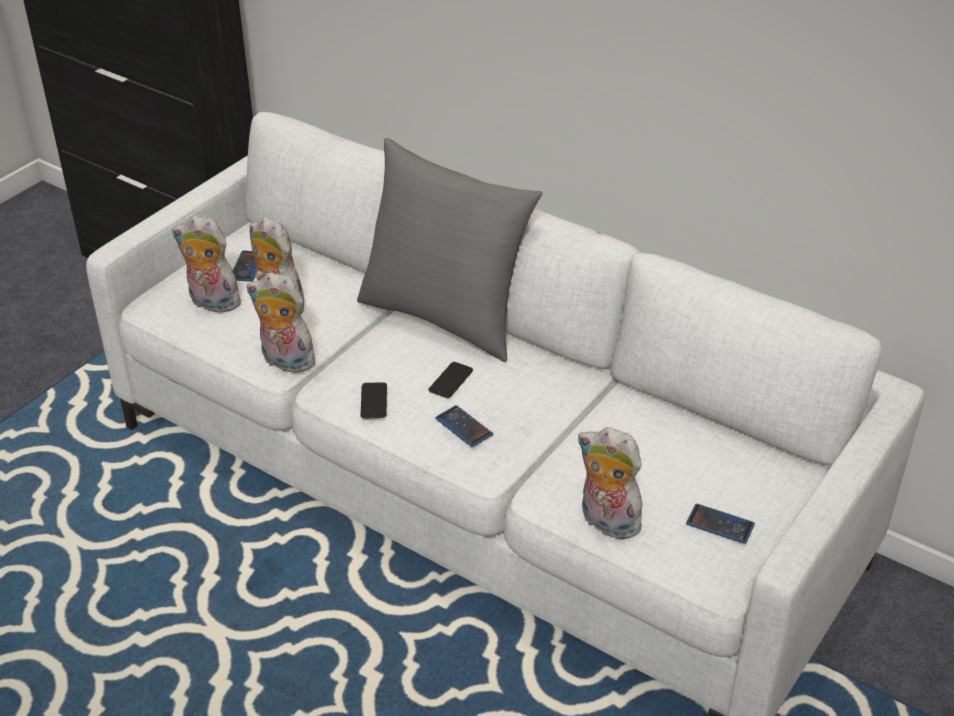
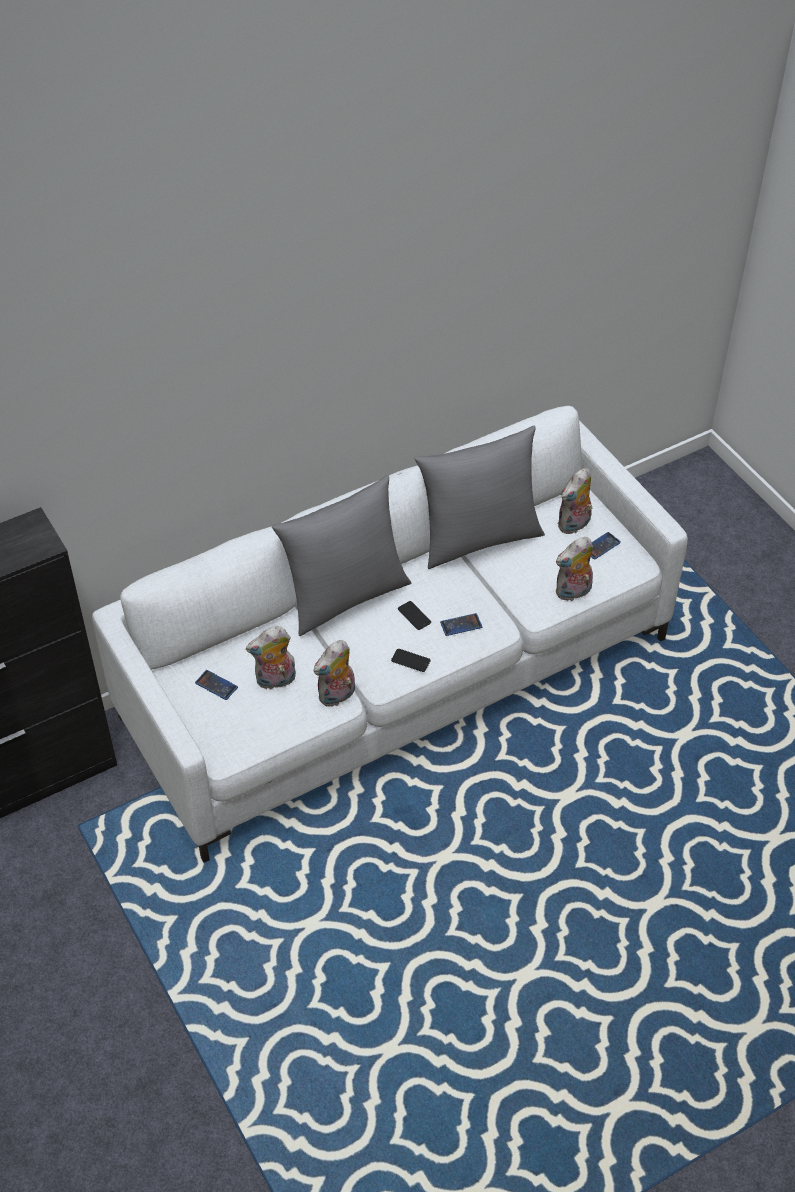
camera: 65 degrees left, 10 degrees up
plush toy [172,216,243,313] -> plush toy moved to [557,468,592,534]
none -> grey pillow [414,426,545,569]

